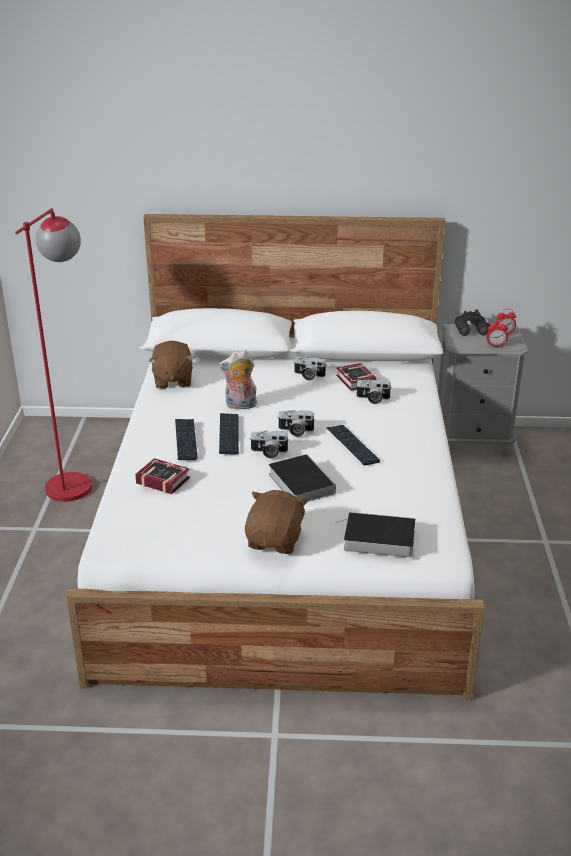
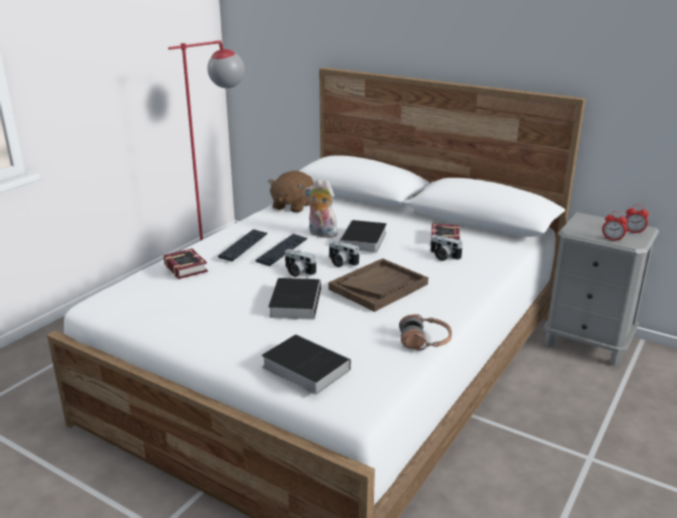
camera: 30 degrees right, 5 degrees down
brown plush toy [245,490,308,554] -> none
camera [294,357,327,381] -> none
keyboard [327,425,381,465] -> brown tray [329,258,428,312]
black binoculars [455,309,490,336] -> none
none -> book [339,220,387,253]
none -> headphones [399,314,452,351]

